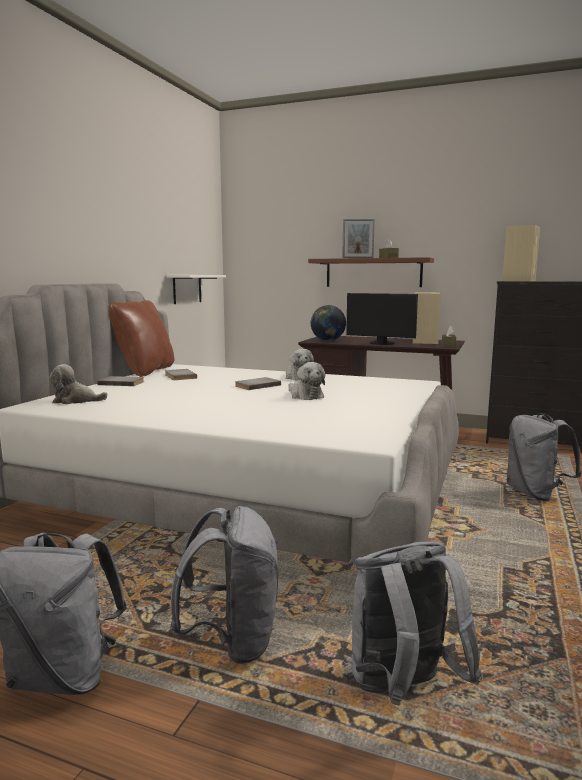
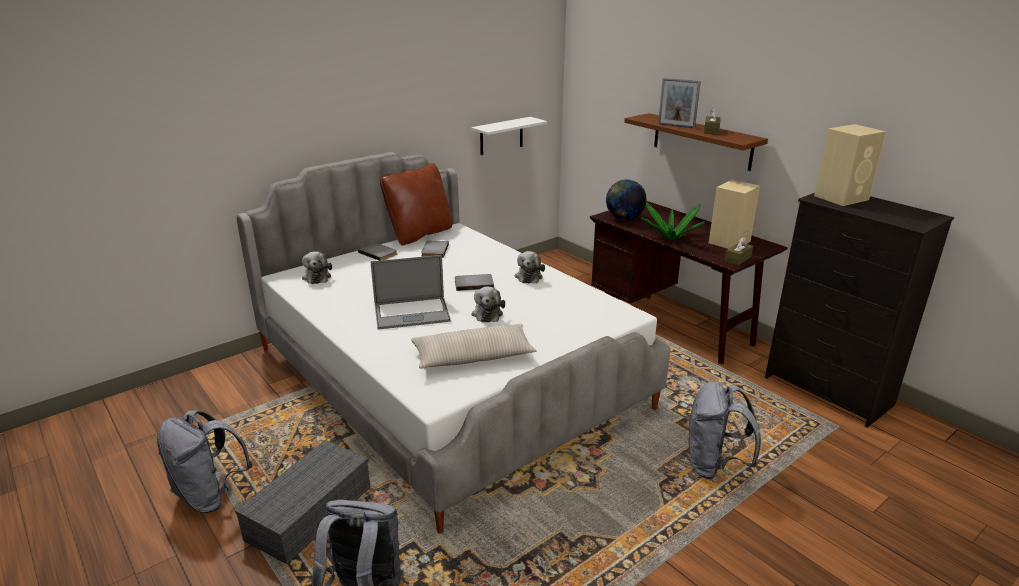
camera: 30 degrees right, 15 degrees up
plush toy [49,364,108,404] -> plush toy turned 135 degrees counterclockwise [302,251,332,284]
grey backpack [170,506,278,664] -> grey storage box [235,440,370,564]
monitor [346,293,418,345] -> potted plant [641,201,706,240]
none -> laptop [371,255,451,330]
none -> beige pillow [411,324,537,368]

